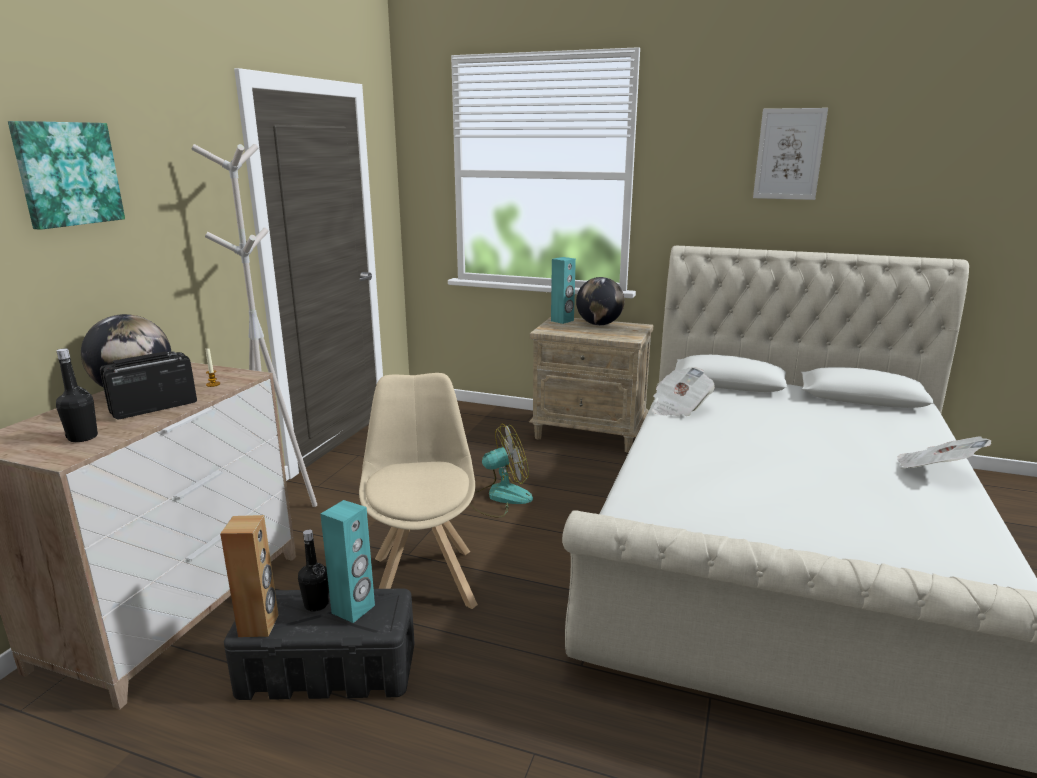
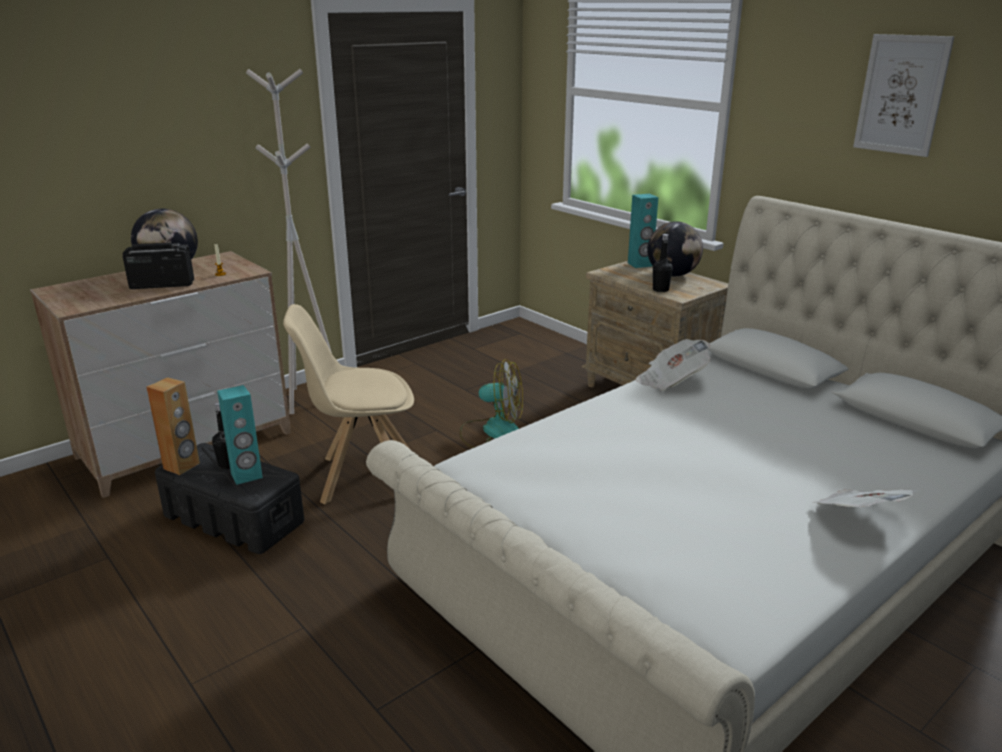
camera: 30 degrees right, 5 degrees up
picture [8,121,125,230] -> none
black bottle [56,348,98,442] -> black bottle moved to [653,234,673,292]
beige chair [359,373,478,609] -> beige chair turned 120 degrees counterclockwise [283,304,414,505]

